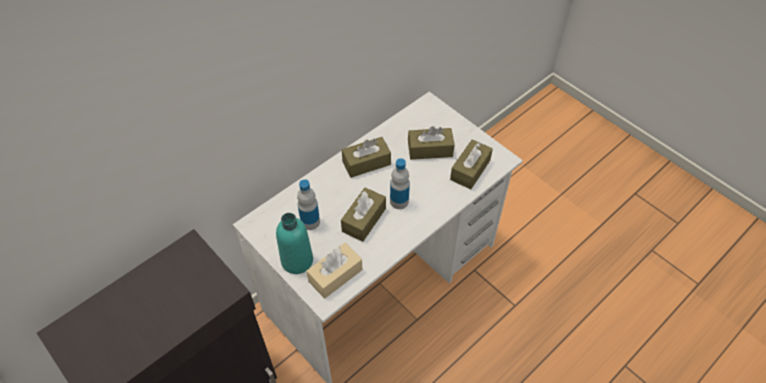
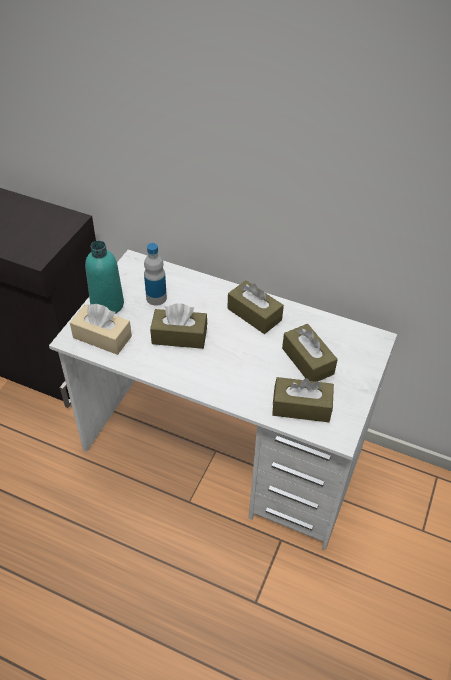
camera: 65 degrees right, 5 degrees down
bottle [390,158,410,209] -> none

